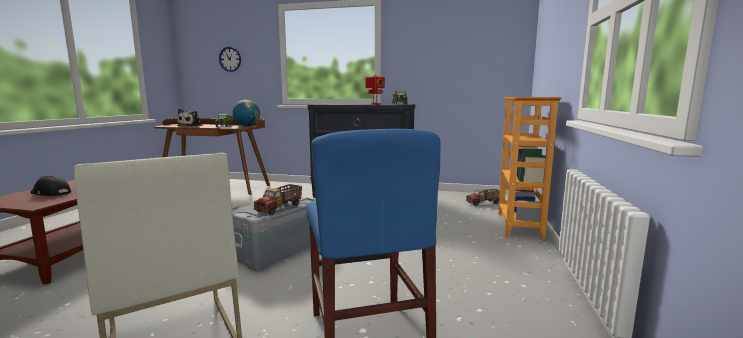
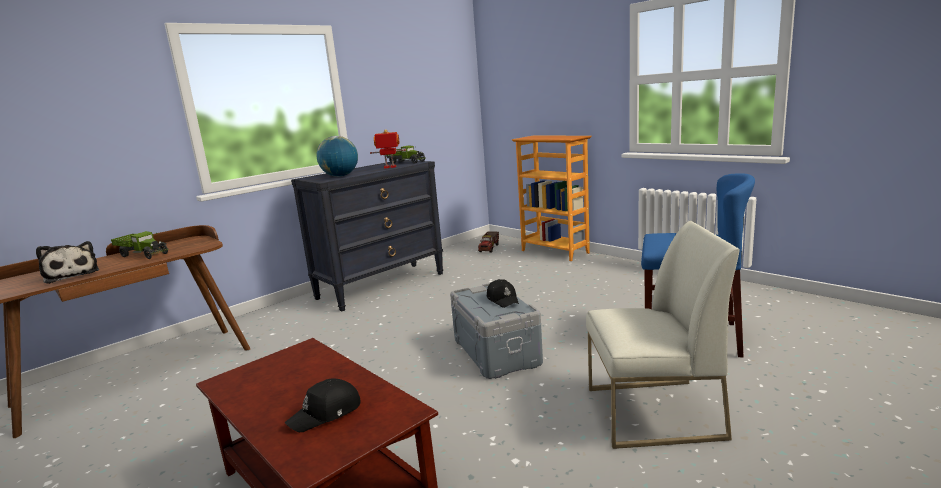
camera: 55 degrees left, 5 degrees up
wall clock [219,47,241,72] -> none
globe [233,100,260,126] -> globe moved to [316,136,358,177]
toy truck [254,184,302,215] -> black cap [487,279,519,308]

